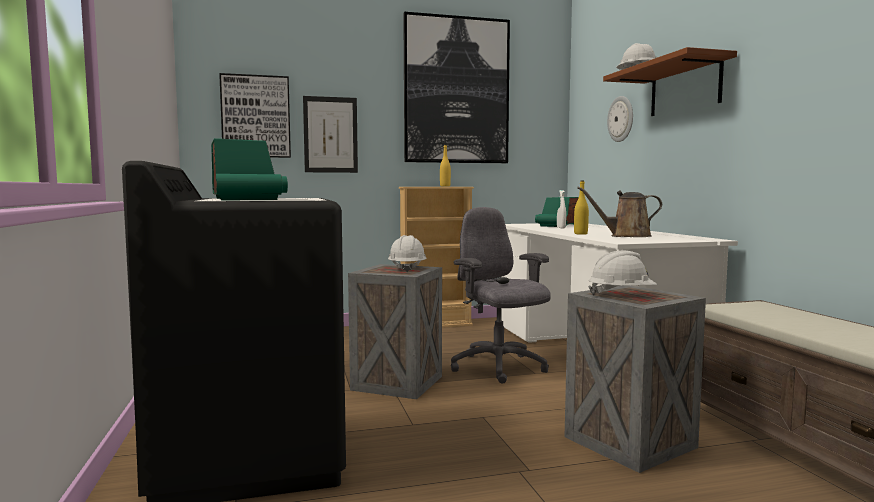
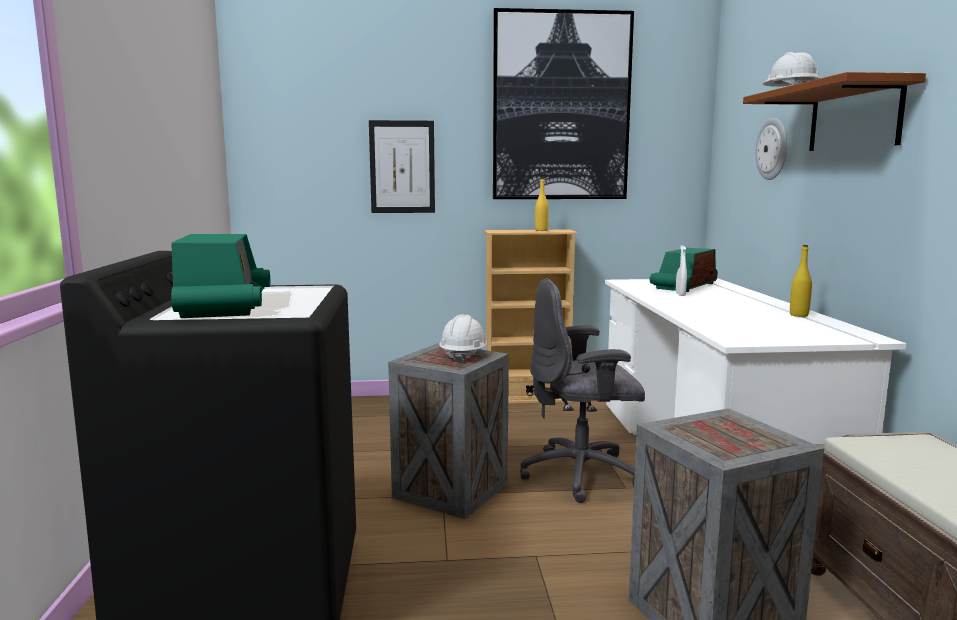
camera: 10 degrees right, 5 degrees up
picture [219,73,291,158] -> none
grey office chair [451,207,551,384] -> grey office chair turned 75 degrees counterclockwise [520,278,645,503]
yellow bottle [574,180,589,235] -> yellow bottle moved to [790,245,812,317]
brown watering can [577,187,662,237] -> none
white hard hat [588,251,658,296] -> none

